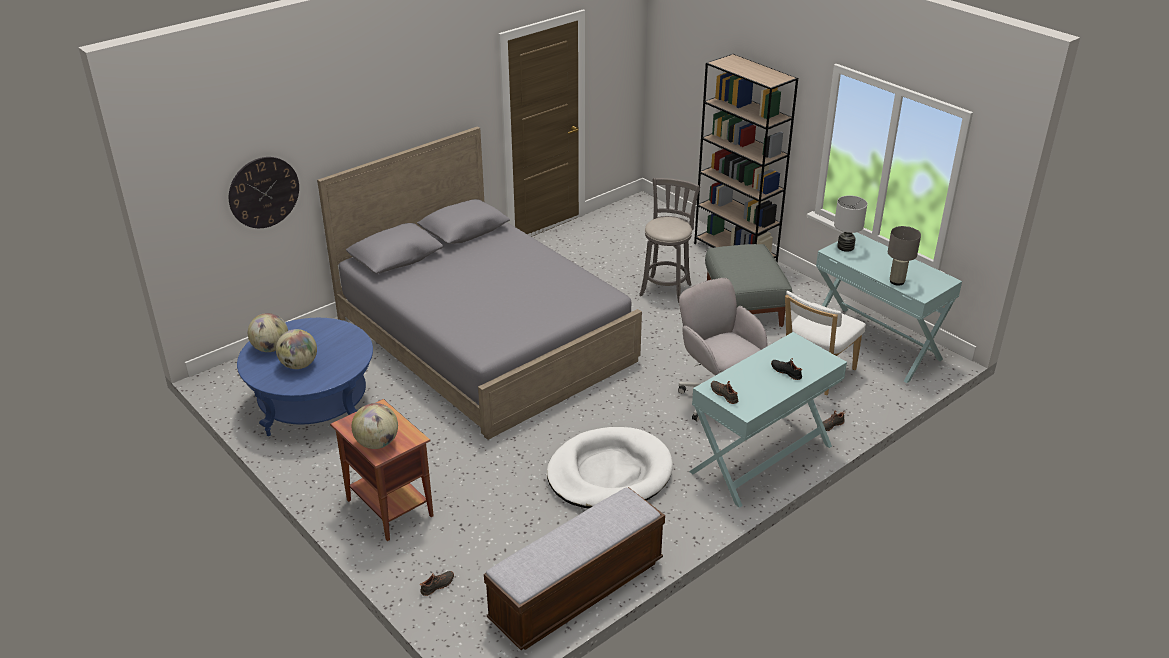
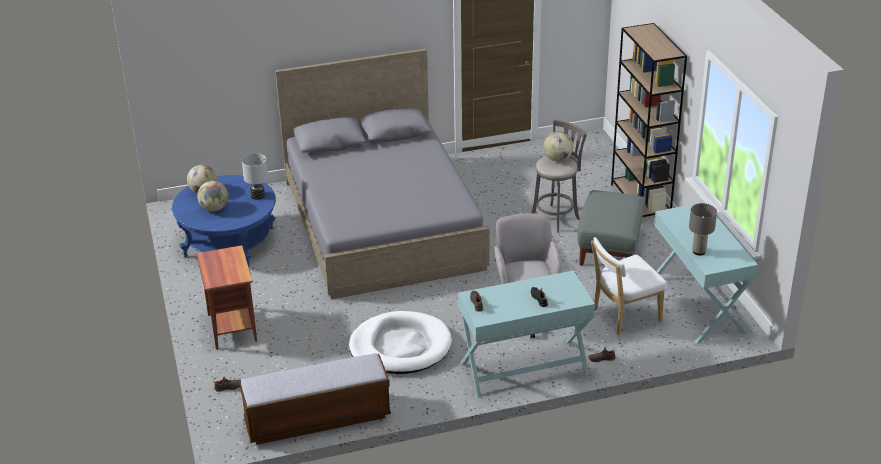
camera: 25 degrees right, 0 degrees up
wall clock [229,157,299,228] -> none
globe [351,403,398,449] -> globe moved to [543,131,573,161]
grey table lamp [834,195,867,252] -> grey table lamp moved to [242,153,268,200]

